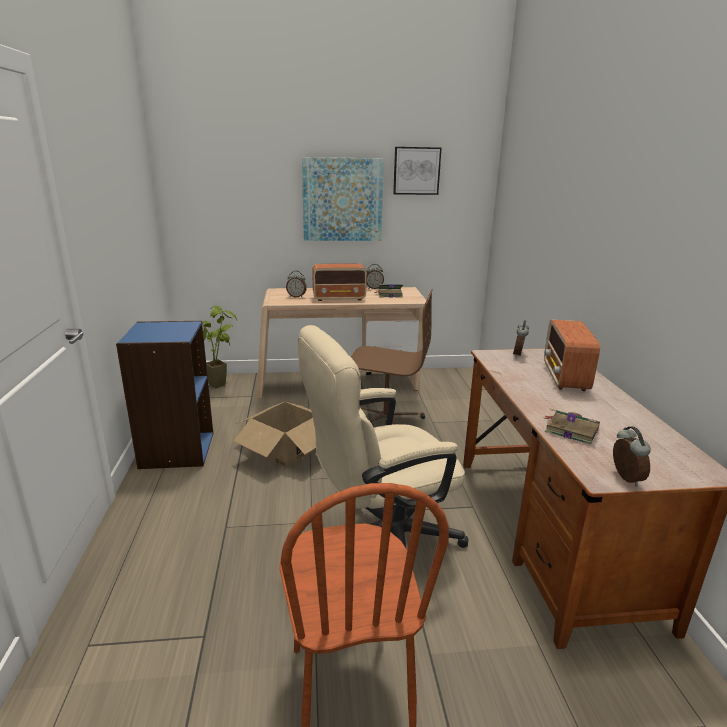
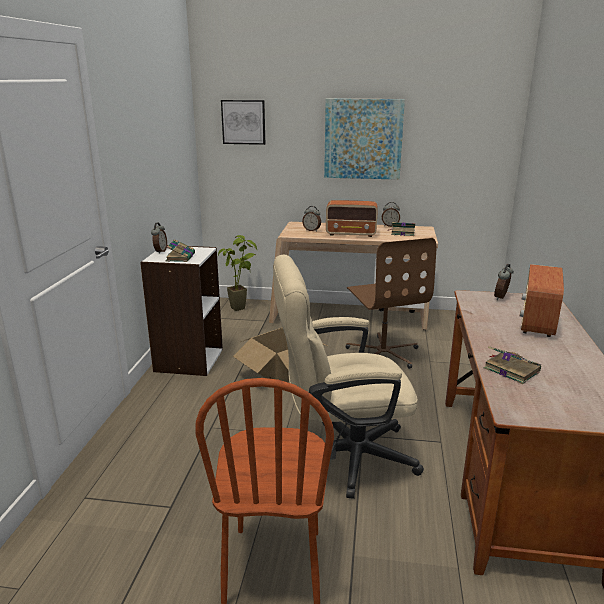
camera: 15 degrees right, 0 degrees up
blue bookcase [116,321,213,469] -> white bookcase [140,245,223,376]
brown office chair [351,289,433,424] -> brown office chair turned 45 degrees clockwise [346,238,436,369]
picture [393,147,442,195] -> picture moved to [221,100,265,145]
alarm clock [613,426,651,486] -> alarm clock moved to [151,223,167,254]
none -> book [166,239,195,262]

